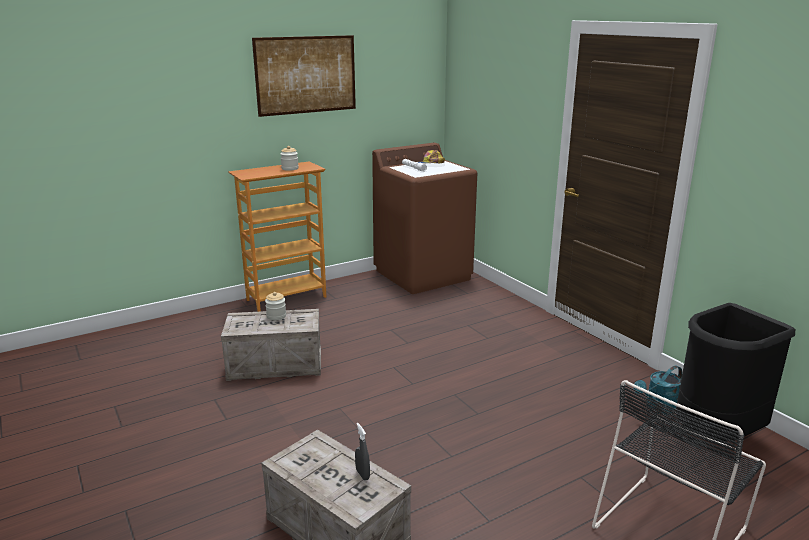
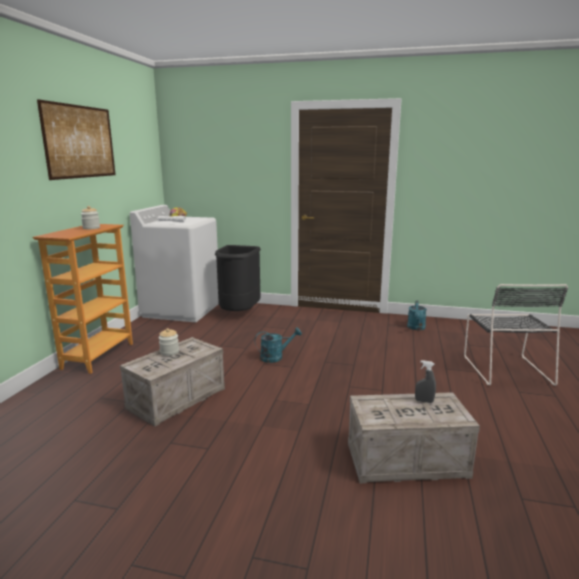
camera: 45 degrees left, 5 degrees down
brown washing machine [372,143,477,294] -> white washing machine [130,205,219,322]
black trash can [676,303,795,441] -> black trash can moved to [215,245,261,311]
none -> turquoise watering can [255,327,302,363]

